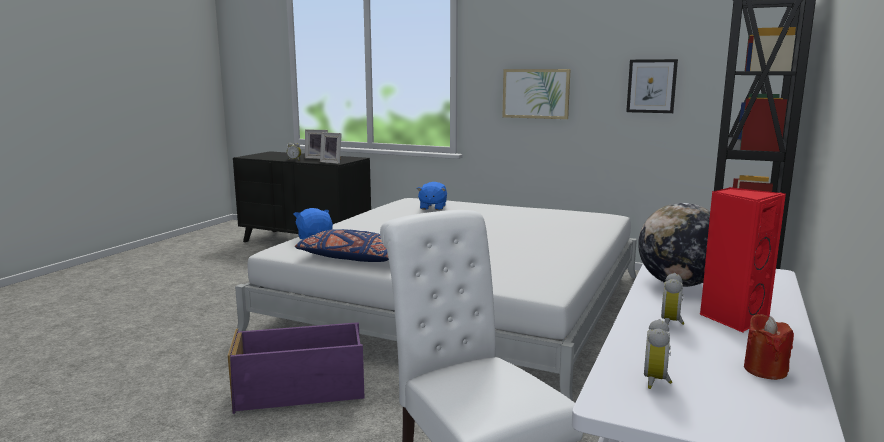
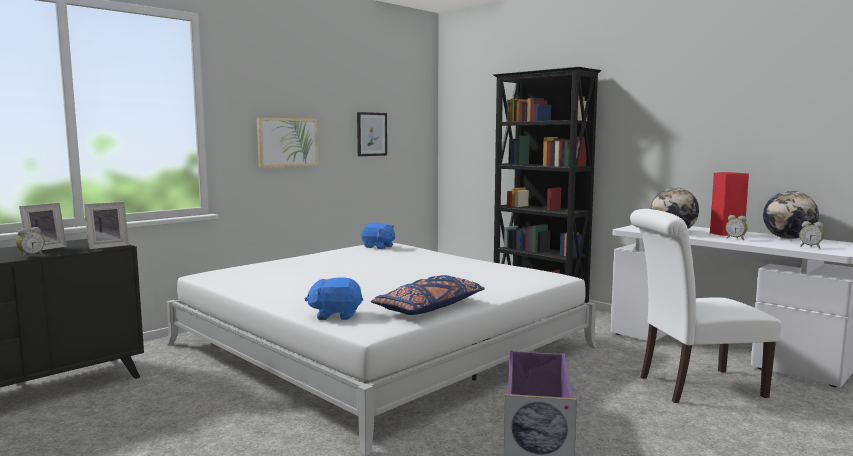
camera: 70 degrees left, 5 degrees down
blue plush toy [417,182,447,210] -> blue plush toy moved to [361,223,395,249]
red candle [744,314,794,380] -> globe [763,191,819,239]

